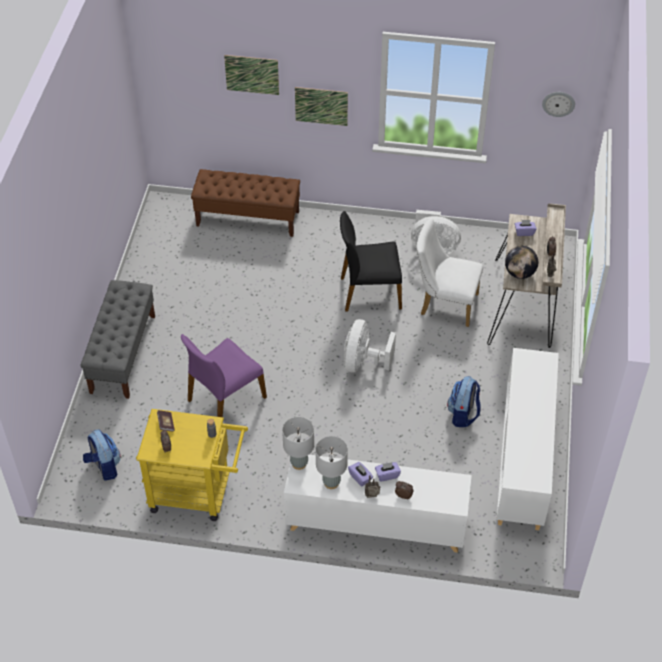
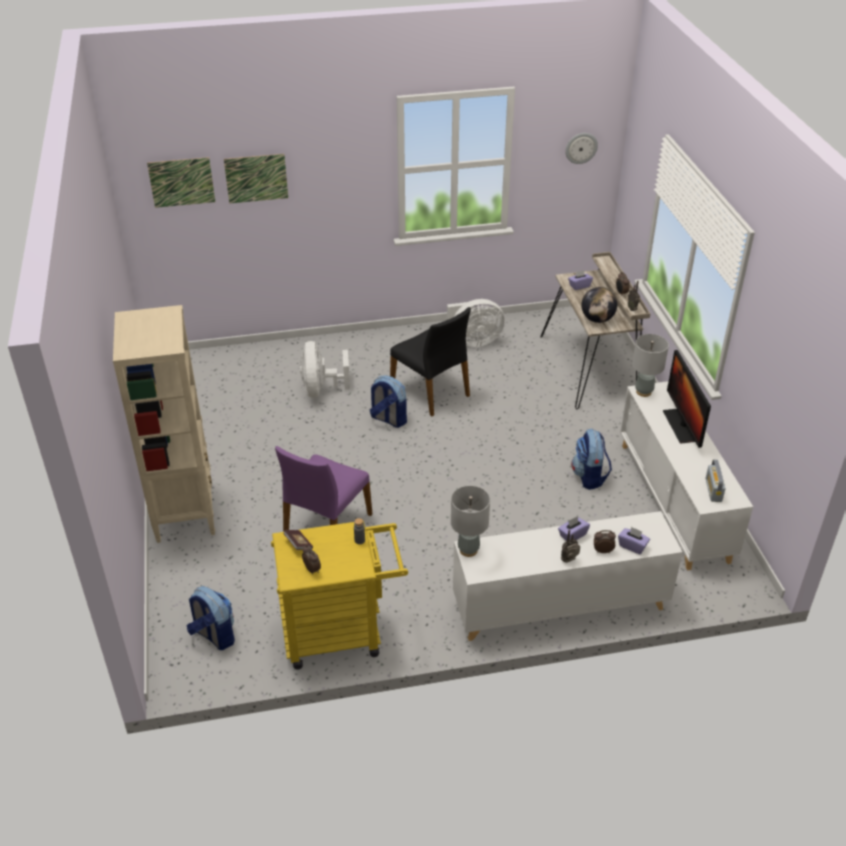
camera: 20 degrees left, 10 degrees down
grey bench [80,280,155,399] -> beige bookcase [113,305,215,543]
brown bench [191,169,300,237] -> none
picture [295,87,348,126] -> picture moved to [147,157,215,208]
grey table lamp [316,436,348,489] -> grey table lamp moved to [632,334,669,397]
black chair [340,211,402,312] -> black chair turned 105 degrees counterclockwise [390,307,471,416]
white fan [344,319,396,373] -> white fan moved to [300,341,350,398]
purple tissue box [348,462,373,487] -> purple tissue box moved to [618,526,650,554]
white chair [416,218,483,327] -> none
none -> backpack [369,375,407,428]
none -> monitor [663,350,711,448]
none -> radio [706,460,725,502]

